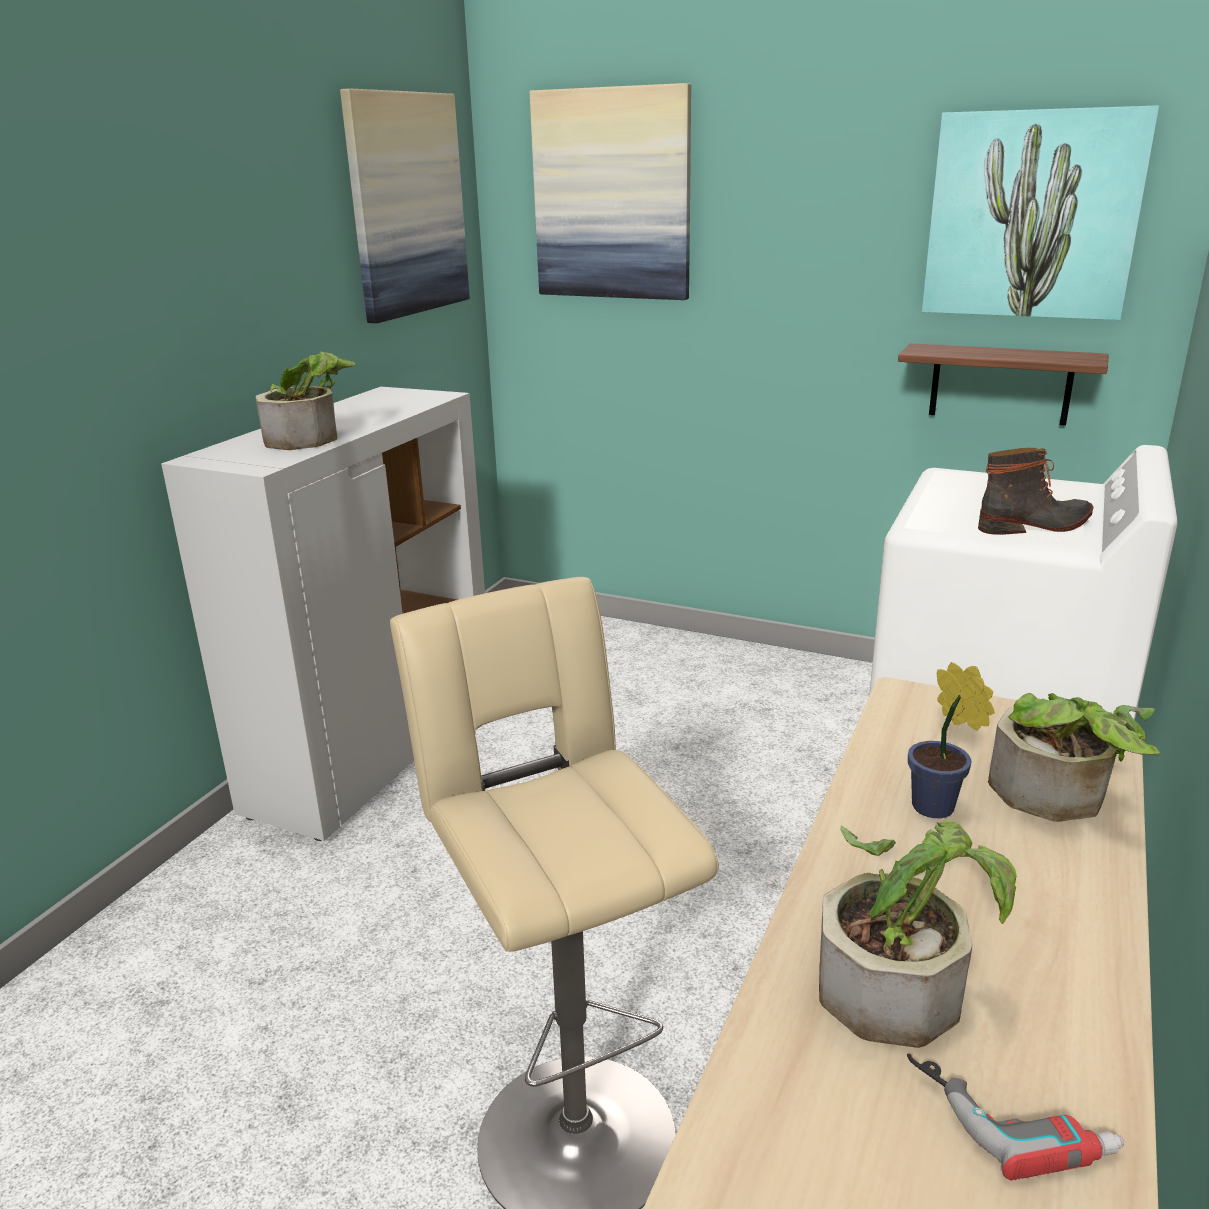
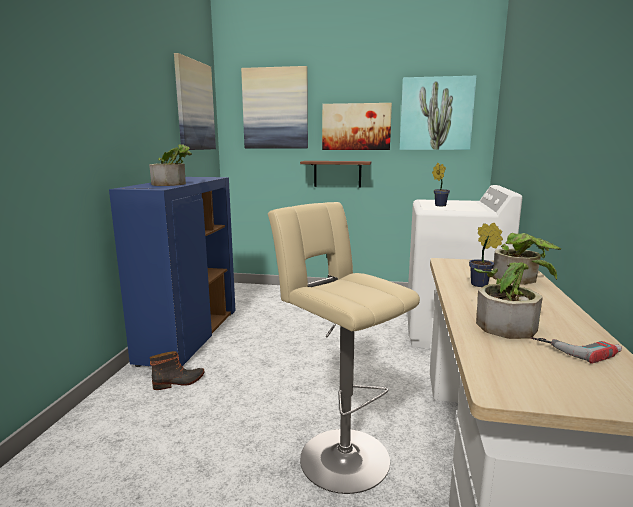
camera: 15 degrees left, 10 degrees down
white cabinet [161,387,485,841] -> blue cabinet [109,177,236,367]
shelf [898,343,1109,425] -> shelf moved to [300,161,371,187]
boot [978,448,1093,535] -> boot moved to [150,351,204,390]
none -> picture [322,103,392,150]
none -> potted plant [432,163,450,206]

